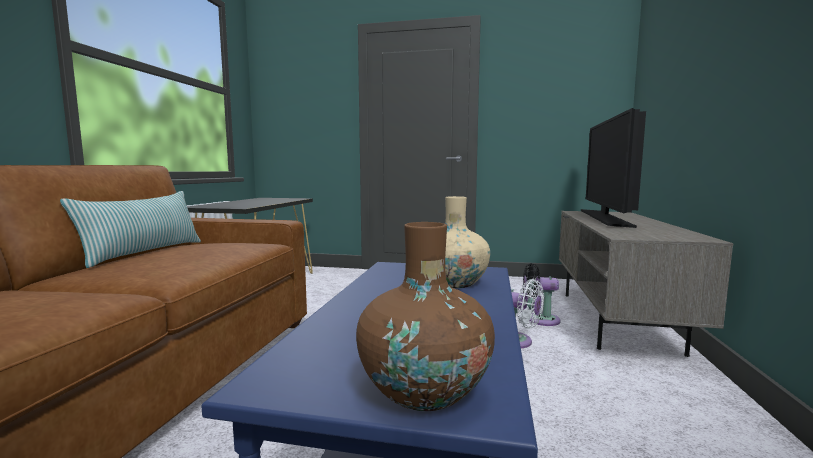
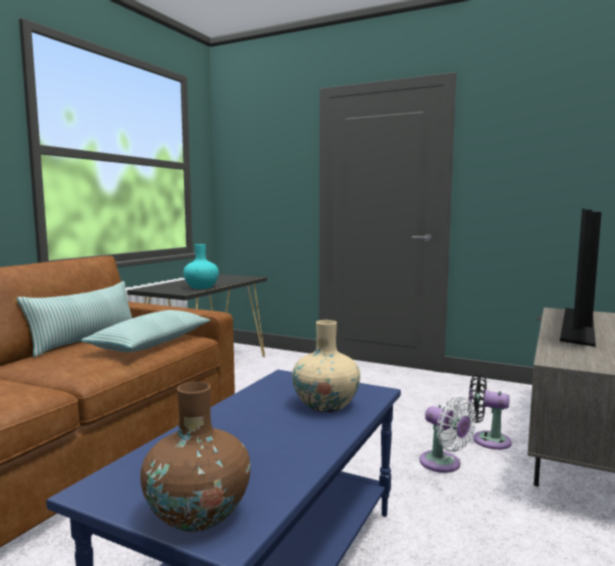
camera: 15 degrees right, 0 degrees up
none -> pillow [81,310,210,353]
none -> turquoise vase [183,244,219,289]

